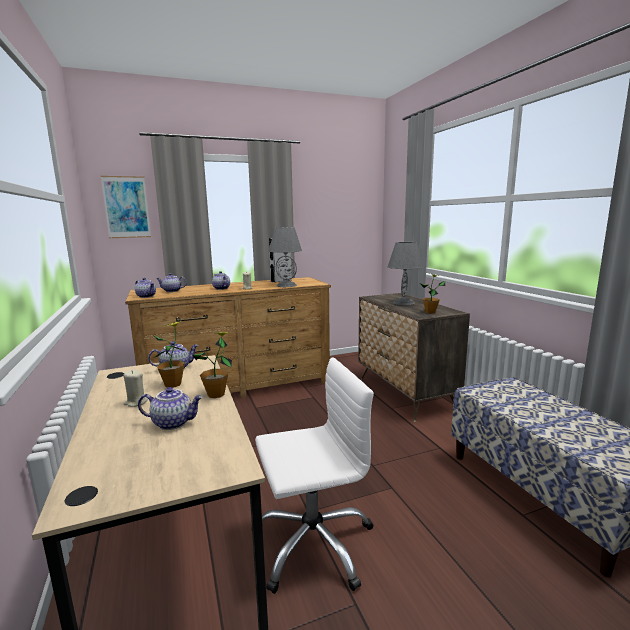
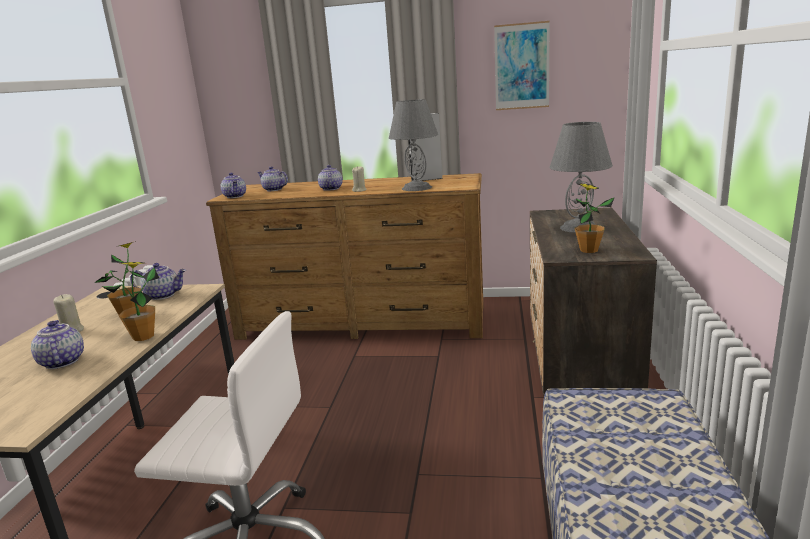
camera: 30 degrees right, 5 degrees up
picture [101,176,151,238] -> picture moved to [494,21,550,110]
teapot [138,387,203,430] -> teapot turned 150 degrees counterclockwise [31,320,84,369]

